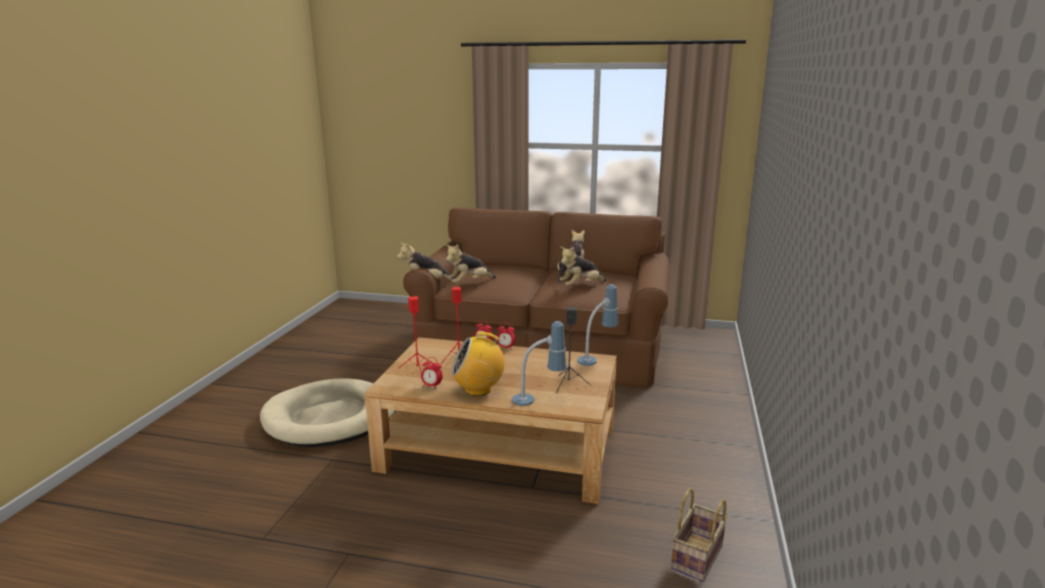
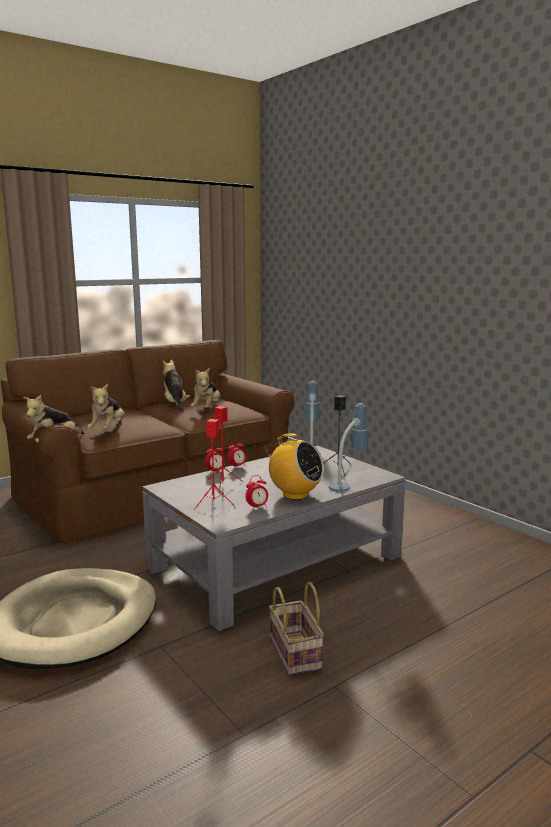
camera: 50 degrees left, 5 degrees down
brown coffee table [365,337,617,504] -> grey coffee table [142,446,406,631]
radio [451,332,505,396] -> radio turned 90 degrees counterclockwise [267,433,324,500]
basket [671,488,727,582] -> basket moved to [269,582,324,676]

